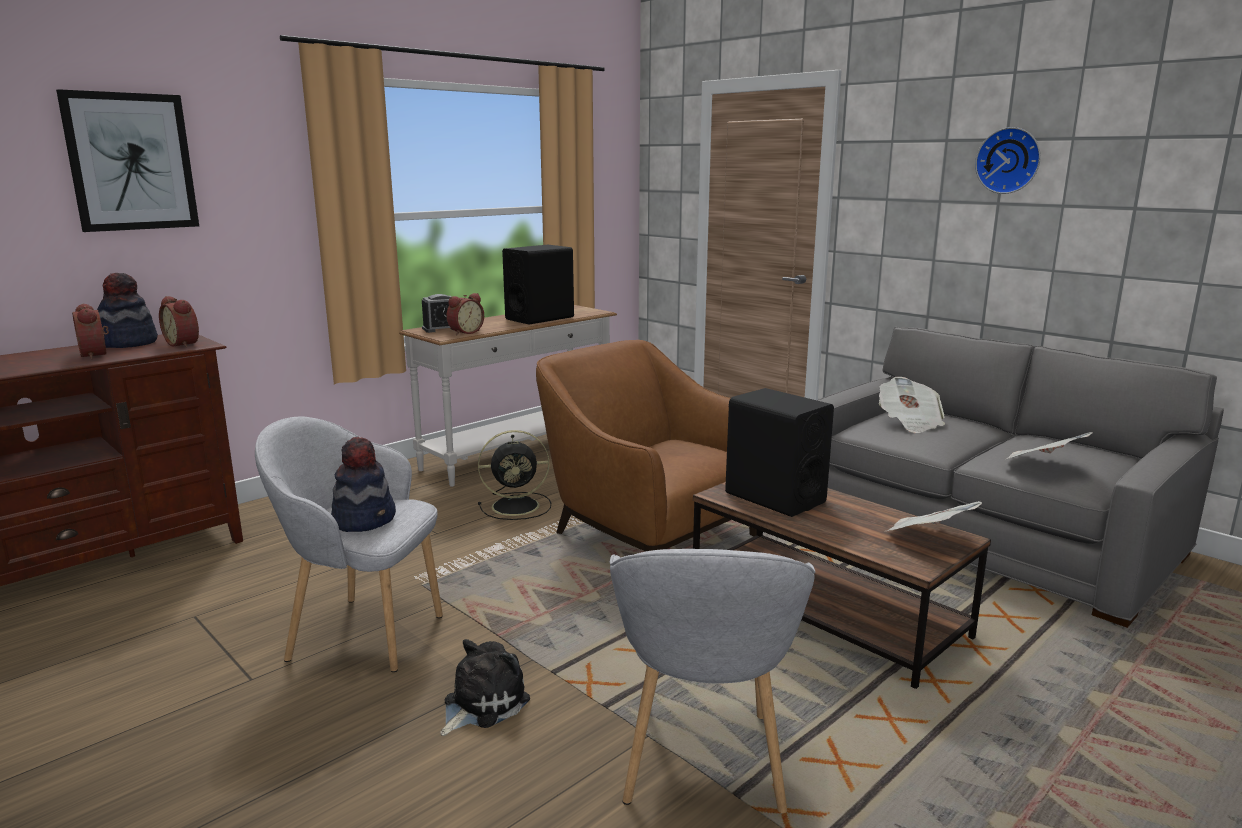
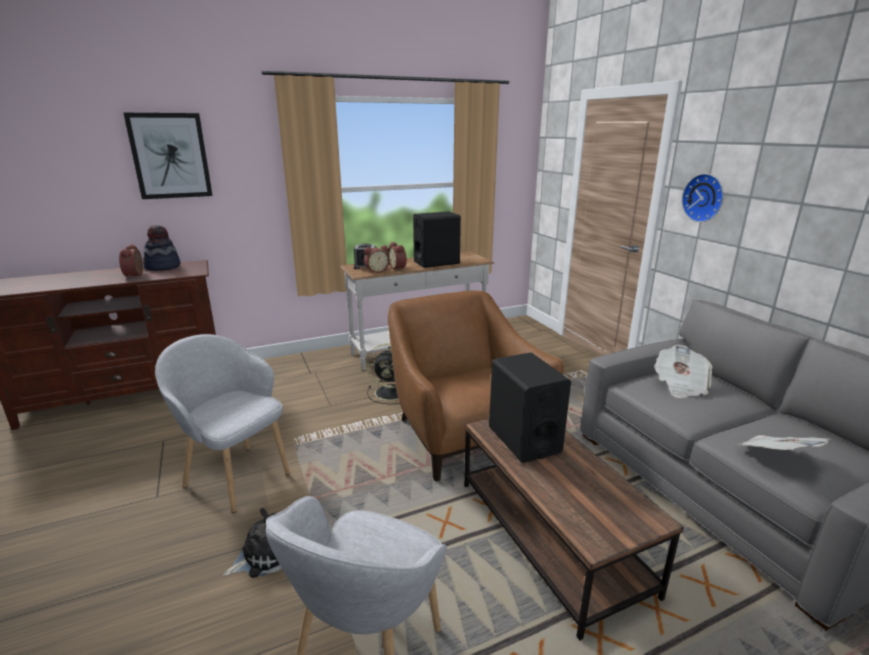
camera: 20 degrees right, 5 degrees up
alarm clock [159,296,199,348] -> alarm clock moved to [387,242,407,271]
hat [331,436,396,532] -> none
newspaper [887,501,982,531] -> none
wall clock [975,127,1041,194] -> wall clock moved to [682,174,724,222]

